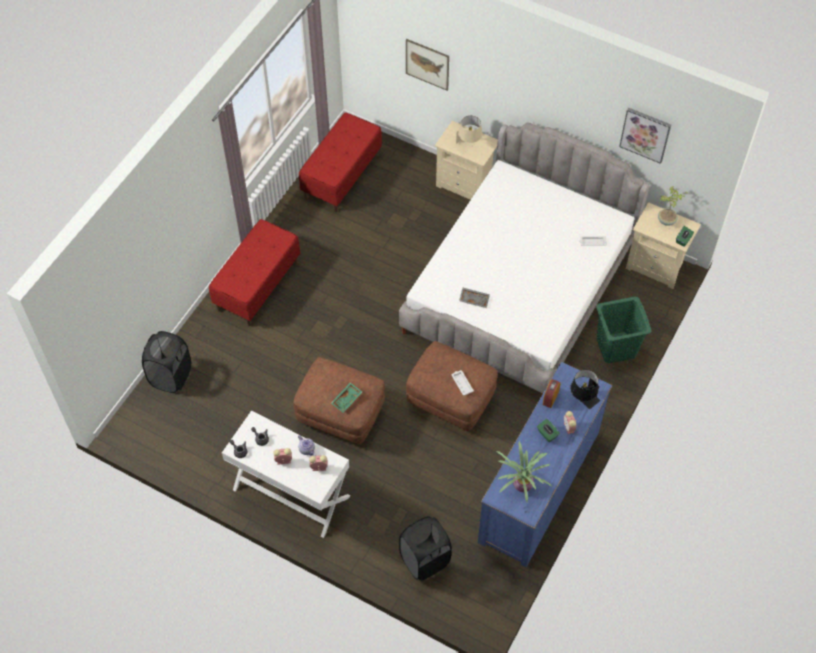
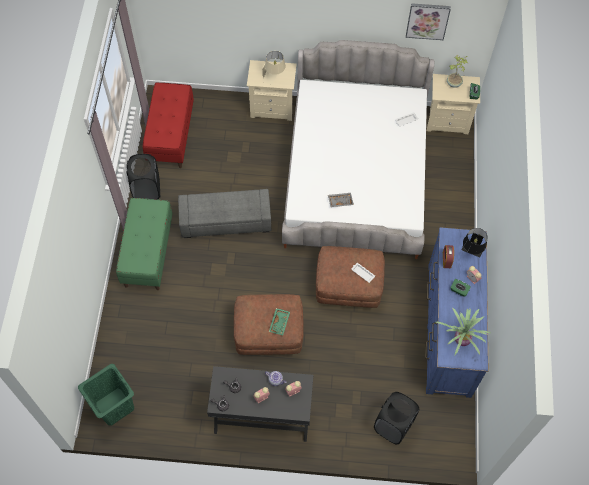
camera: 25 degrees left, 5 degrees up
black laundry basket [142,331,191,393] -> black laundry basket moved to [127,154,160,200]
red bench [209,219,300,326] -> green bench [116,198,172,290]
white desk [222,411,350,538] -> black desk [207,366,313,442]
picture [406,39,449,91] -> none
green laundry basket [596,297,652,364] -> green laundry basket moved to [78,364,134,425]
none -> grey ottoman [178,189,271,238]

